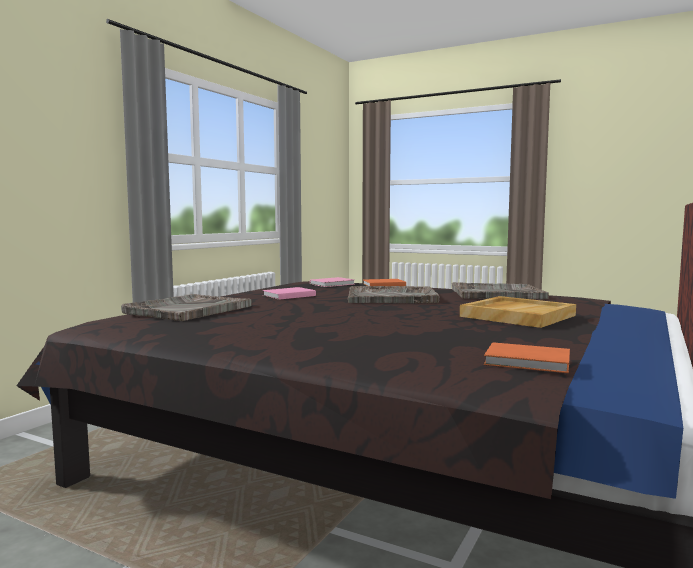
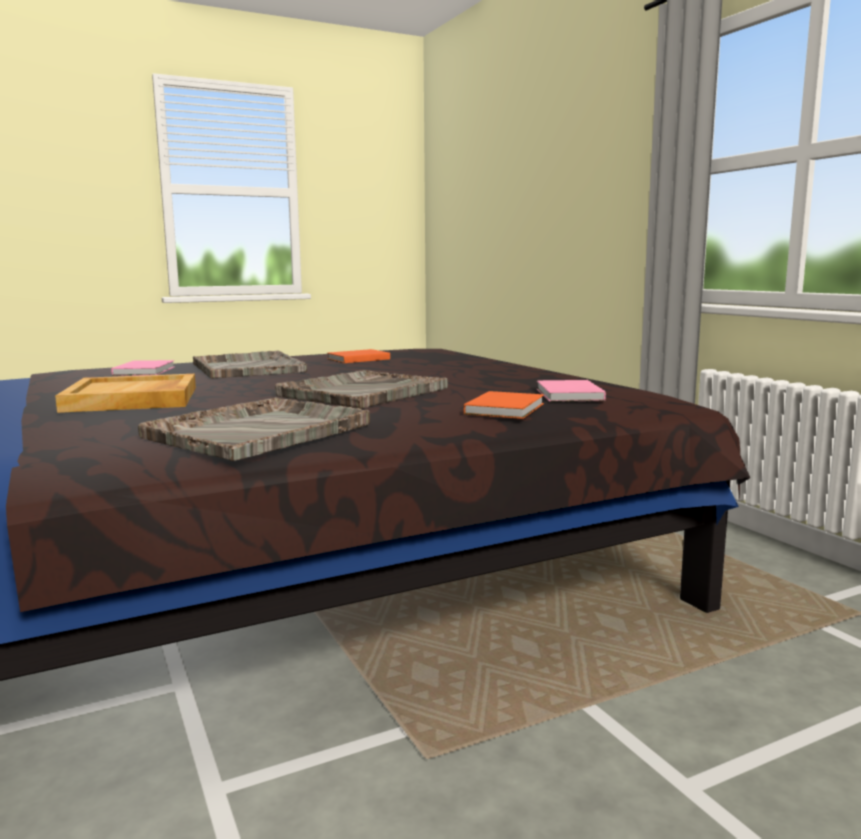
camera: 125 degrees right, 5 degrees up
grey tray [121,294,252,321] -> grey tray moved to [193,350,307,379]
pink book [263,287,316,300] -> pink book moved to [111,360,175,376]
orange book [484,342,570,373] -> orange book moved to [327,349,390,363]

